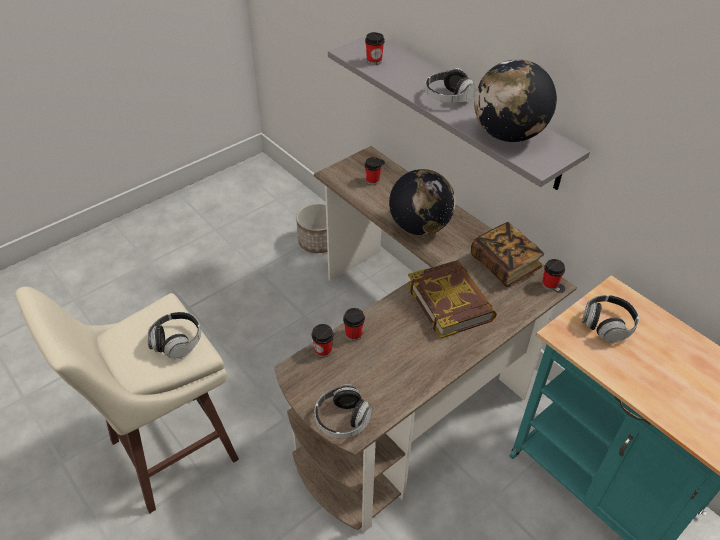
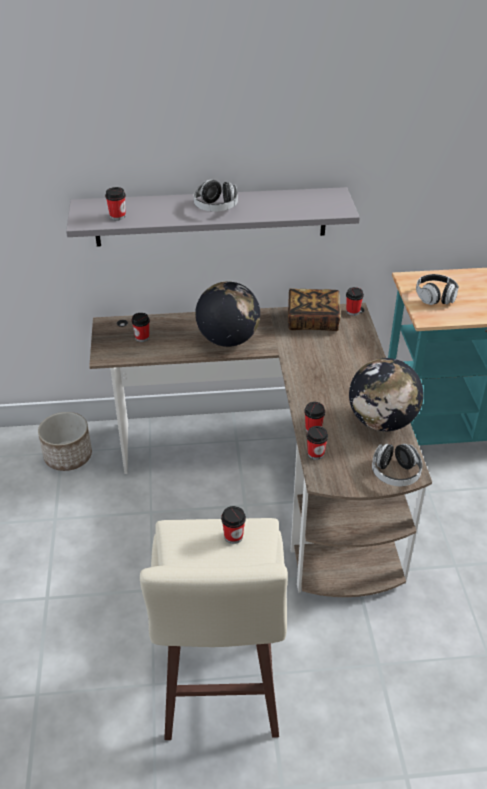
camera: 55 degrees left, 5 degrees down
headphones [147,312,201,359] -> cup [221,506,246,544]
book [407,260,497,339] -> none
globe [474,59,557,142] -> globe moved to [349,358,424,431]

